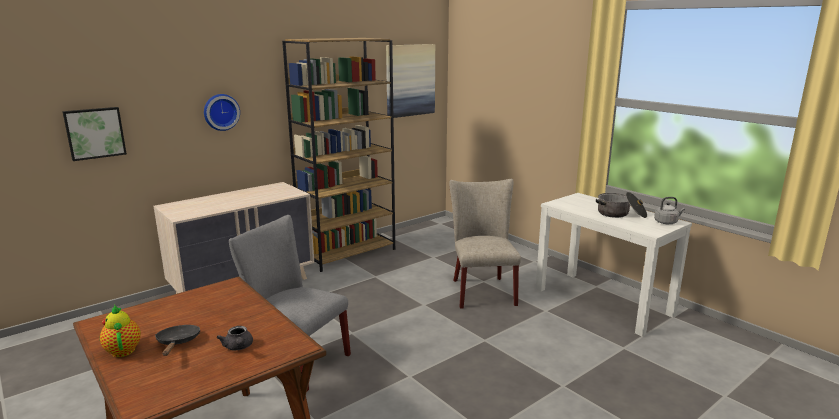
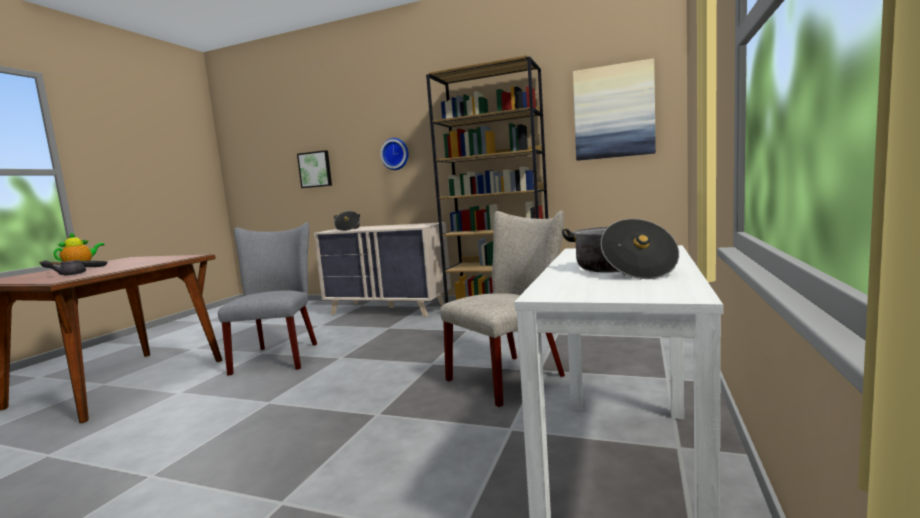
camera: 60 degrees right, 10 degrees down
grey kettle [654,197,685,224] -> none
none -> cooking pot [333,211,360,231]

